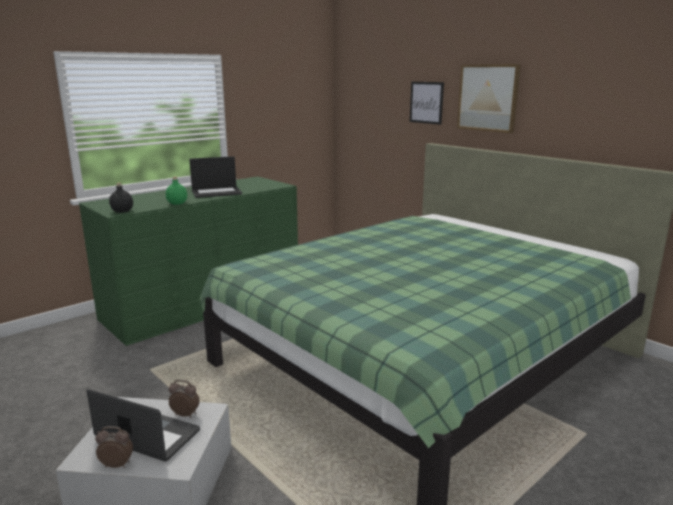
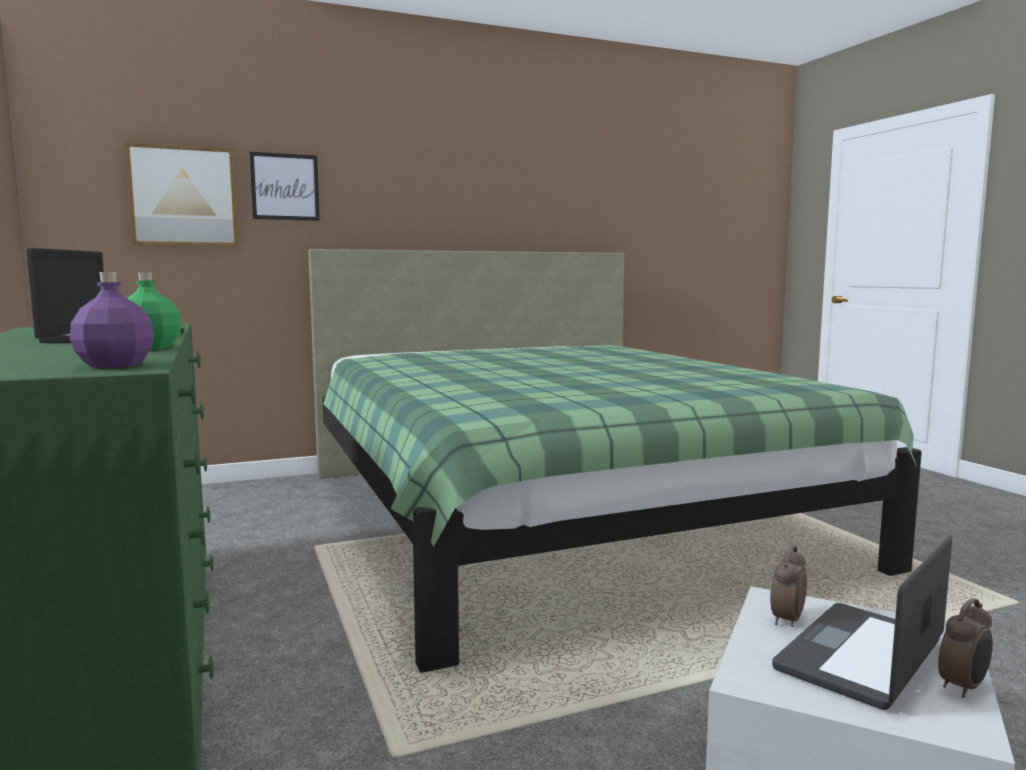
camera: 70 degrees left, 10 degrees down
alarm clock [95,426,133,468] -> alarm clock turned 150 degrees counterclockwise [938,598,993,698]
black bottle [109,183,133,213] -> purple bottle [70,272,154,368]
picture [457,64,521,133] -> picture moved to [125,142,238,246]

